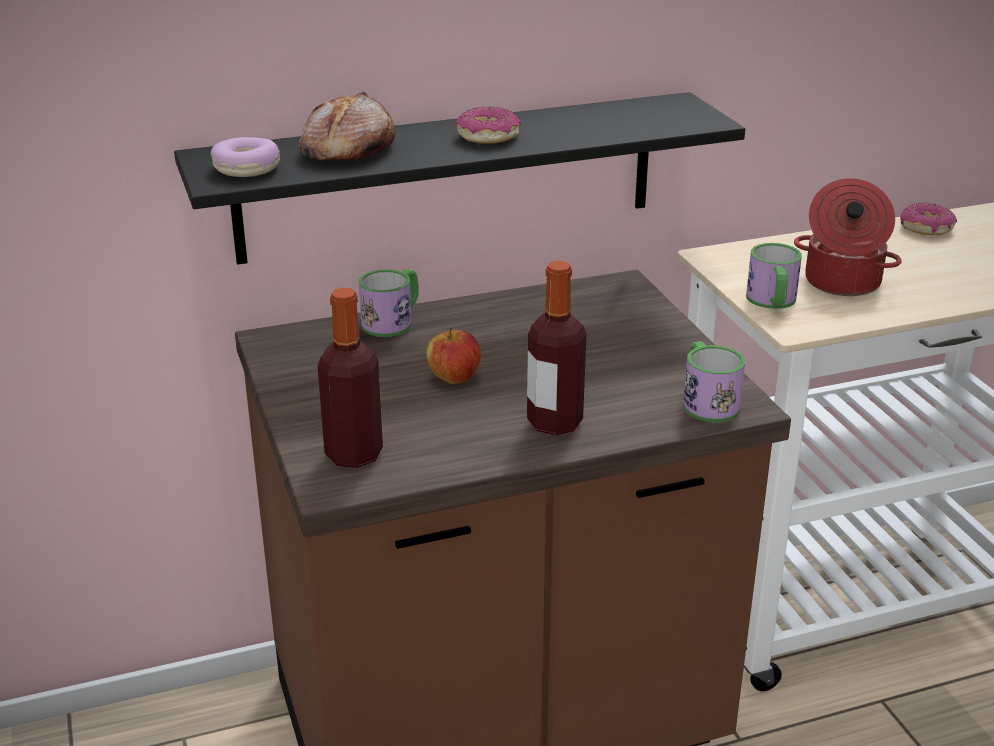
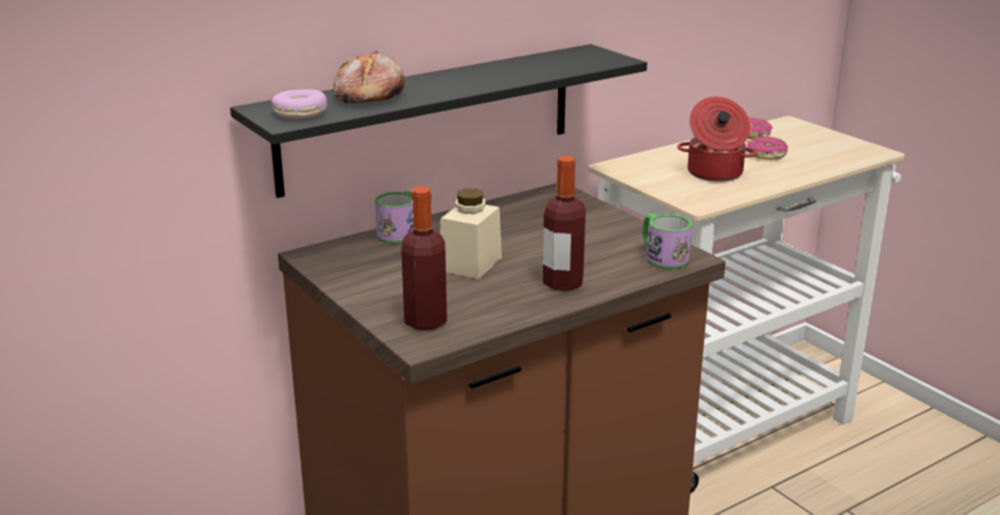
camera: 15 degrees left, 5 degrees down
apple [427,327,481,384] -> beige jar [441,188,502,279]
donut [455,107,521,143] -> donut moved to [747,136,788,160]
mug [746,243,802,309] -> none

